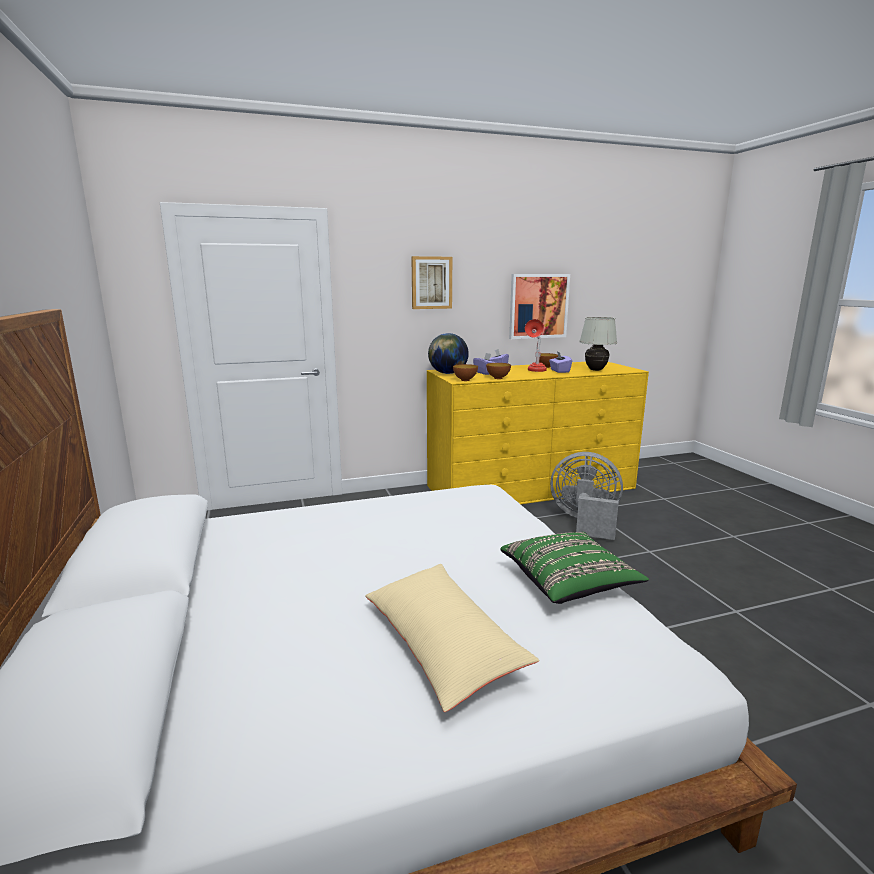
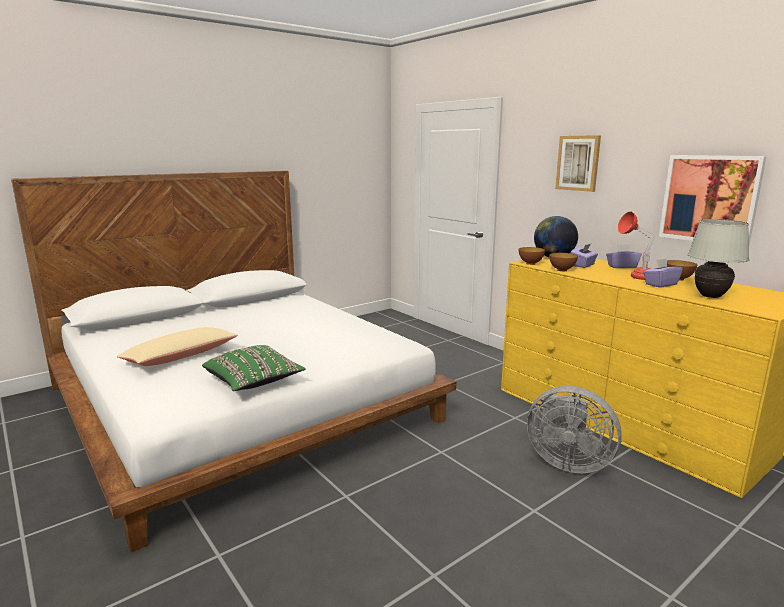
camera: 70 degrees right, 0 degrees up
grey fan [550,452,623,540] -> grey fan turned 120 degrees clockwise [527,386,622,473]

